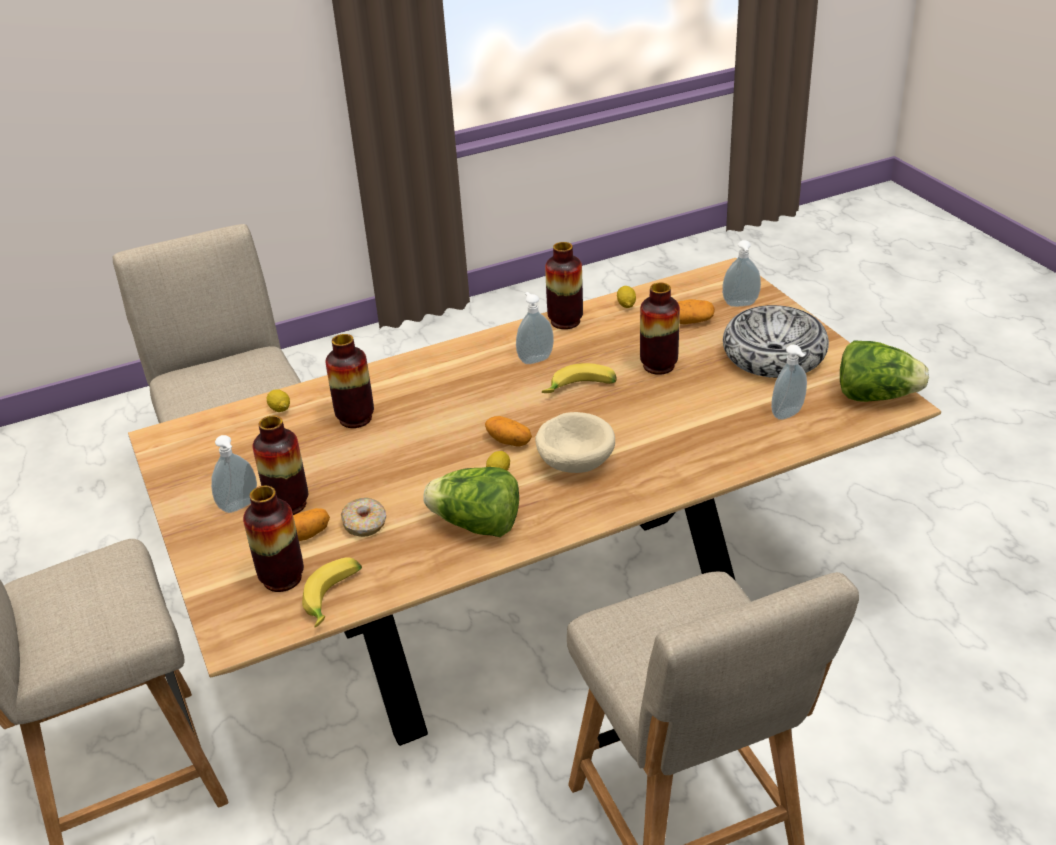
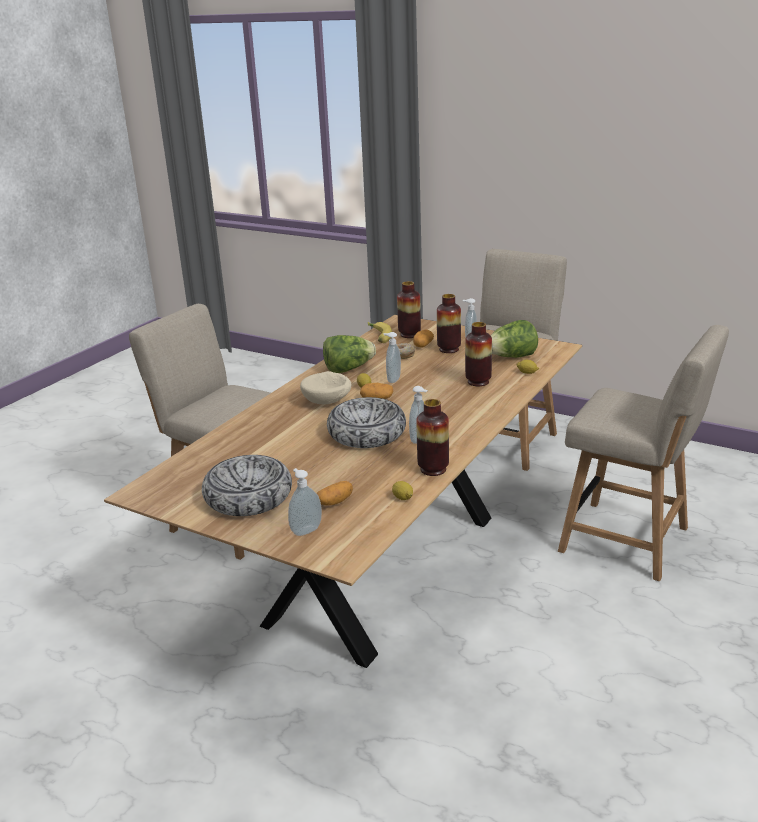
camera: 145 degrees right, 10 degrees down
banana [542,363,617,393] -> bowl [327,397,406,448]
vase [640,283,680,375] -> none
soap dispenser [771,344,807,420] -> soap dispenser moved to [384,332,401,383]
lettuce [840,340,929,402] -> lettuce moved to [491,320,538,358]

